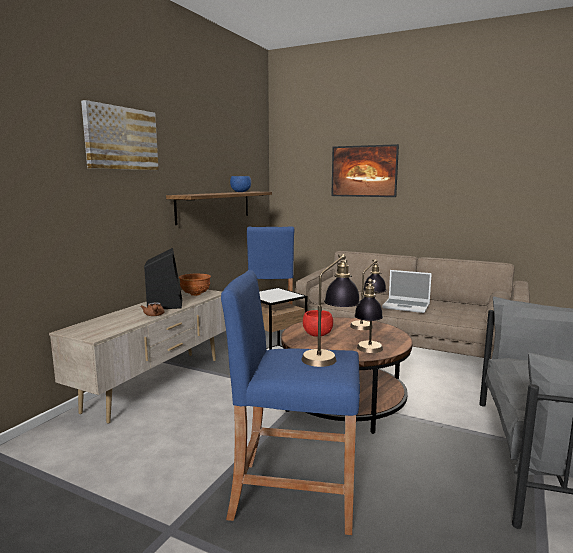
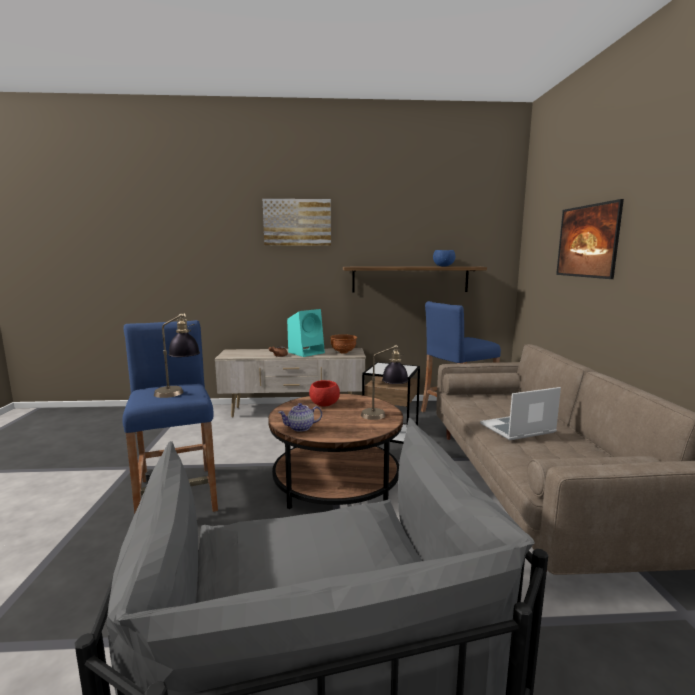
camera: 60 degrees right, 0 degrees up
black speaker [144,248,182,309] -> turquoise speaker [287,309,325,357]
table lamp [354,279,383,353] -> teapot [278,403,322,432]
laptop [382,270,432,313] -> laptop turned 75 degrees clockwise [480,387,561,440]

